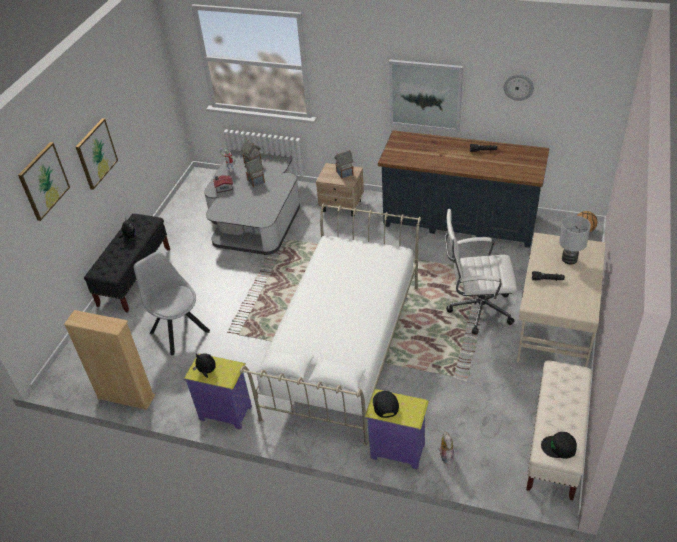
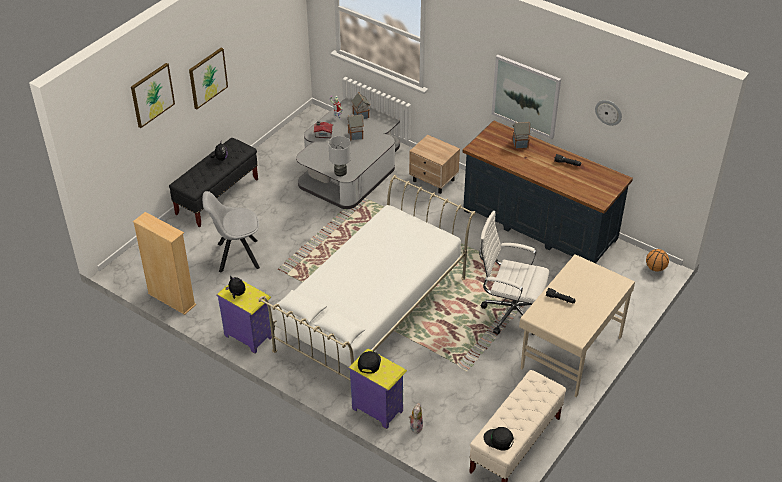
camera: 15 degrees right, 0 degrees up
grey chair [134,252,210,355] -> grey chair turned 75 degrees counterclockwise [202,191,260,273]
toy house [334,150,354,179] -> toy house moved to [512,121,531,149]
grey table lamp [559,216,591,265] -> grey table lamp moved to [328,136,351,176]

